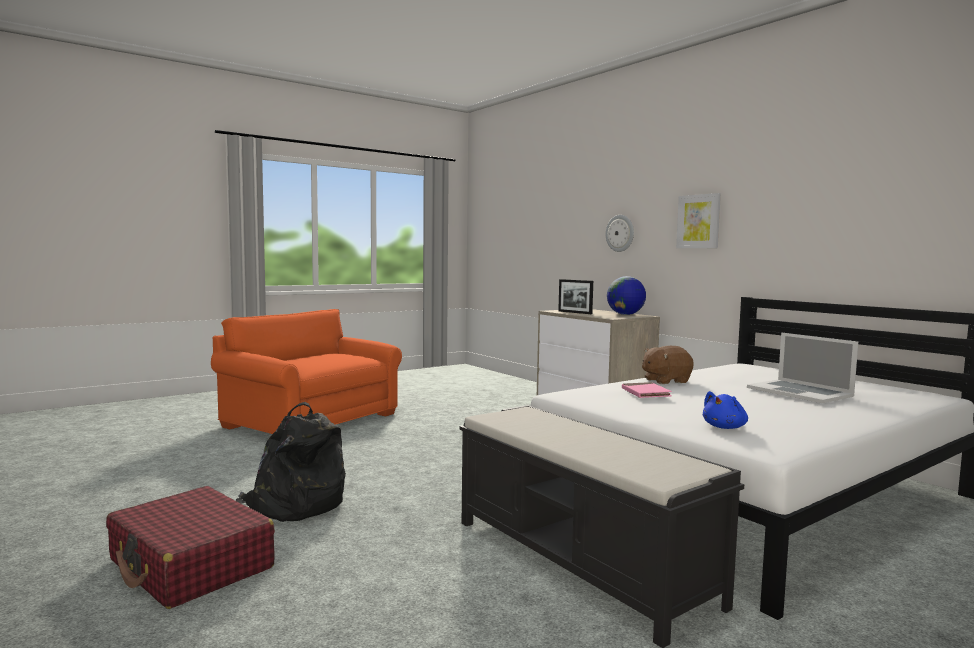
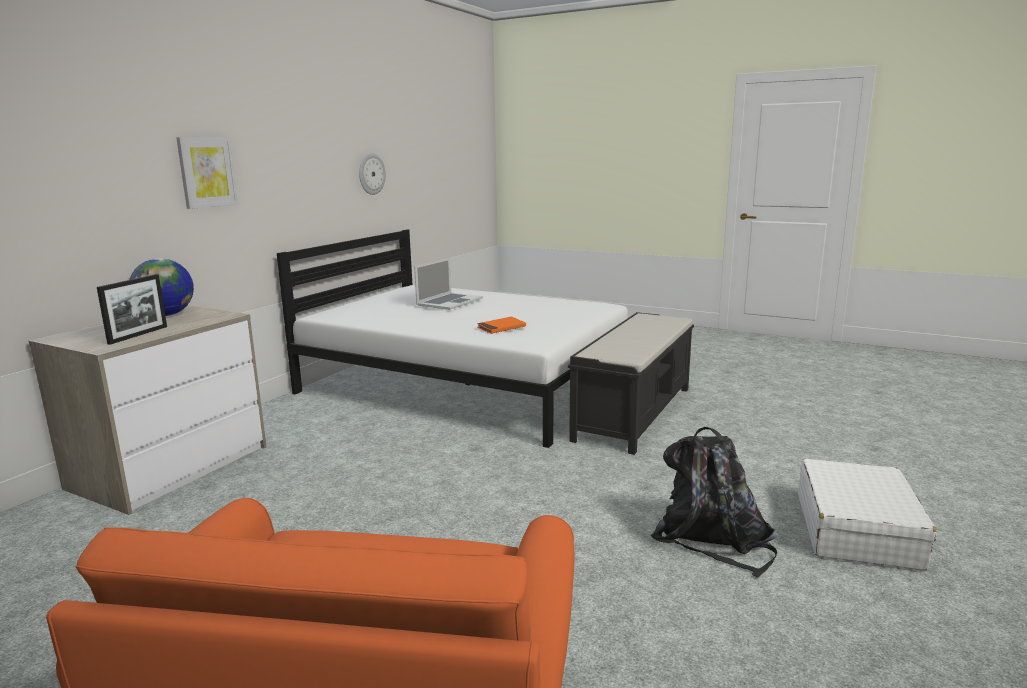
camera: 115 degrees left, 10 degrees up
red suitcase [106,486,275,609] -> white suitcase [798,459,937,571]
wall clock [606,215,634,252] -> wall clock moved to [359,153,386,195]
pink book [622,382,672,398] -> orange book [477,316,526,334]
brown plush toy [642,346,694,384] -> none
blue plush toy [703,391,748,429] -> none

